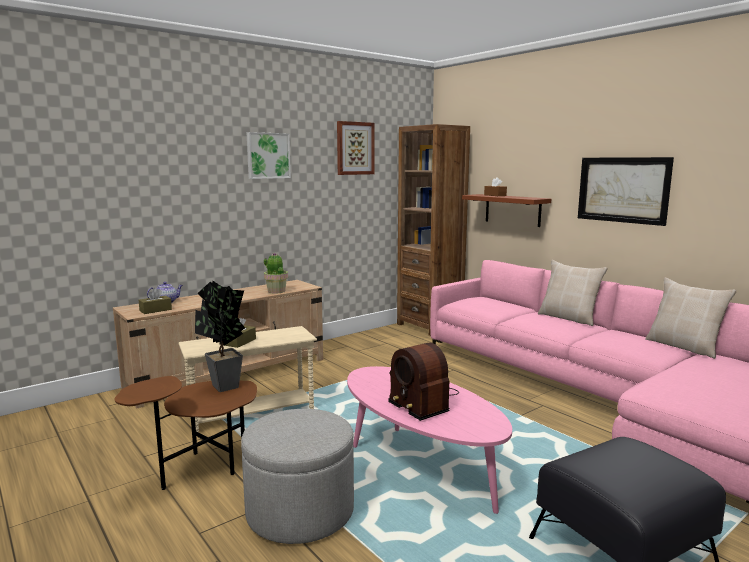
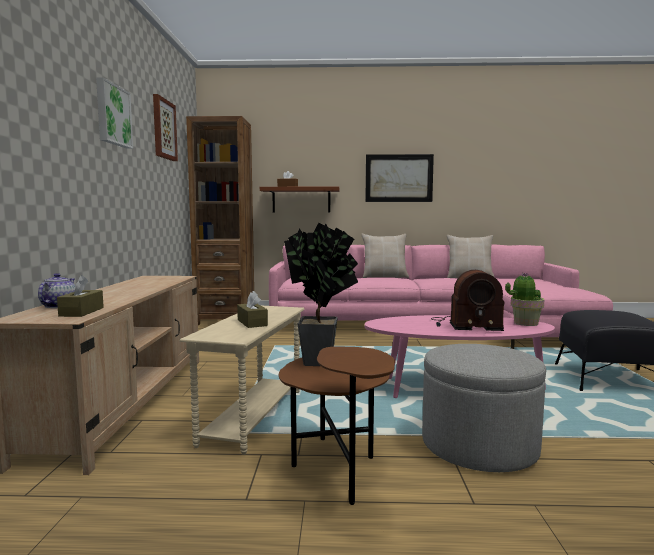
camera: 50 degrees left, 5 degrees down
potted plant [264,253,288,294] -> potted plant moved to [505,273,544,326]

